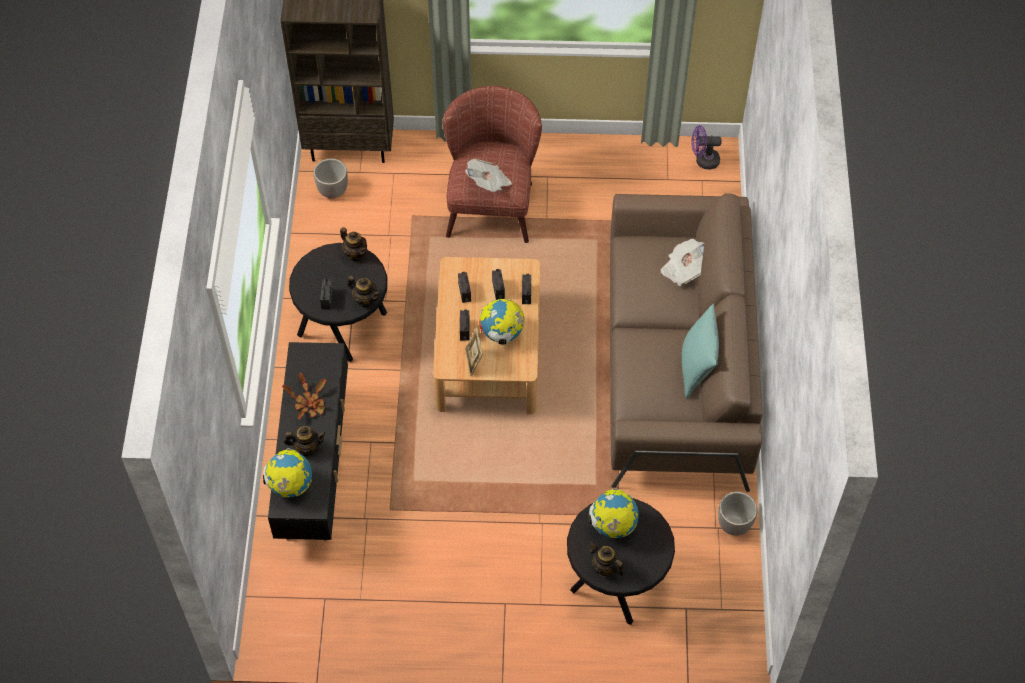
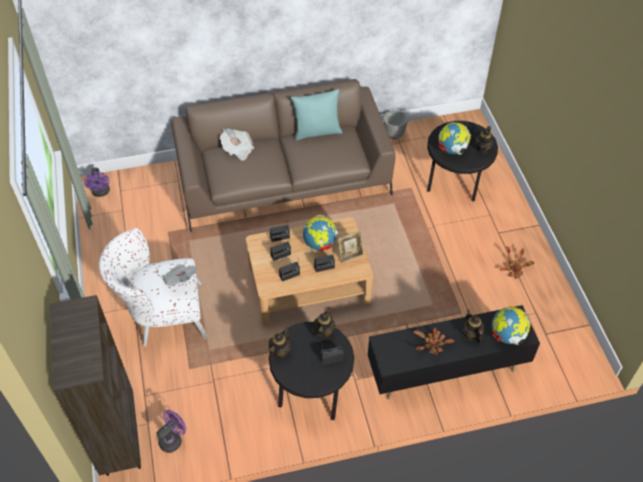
camera: 105 degrees left, 5 degrees down
planter [313,159,348,198] -> purple fan [157,410,186,453]
brown armchair [443,86,542,243] -> white armchair [99,228,208,347]
none -> potted plant [500,246,534,279]

